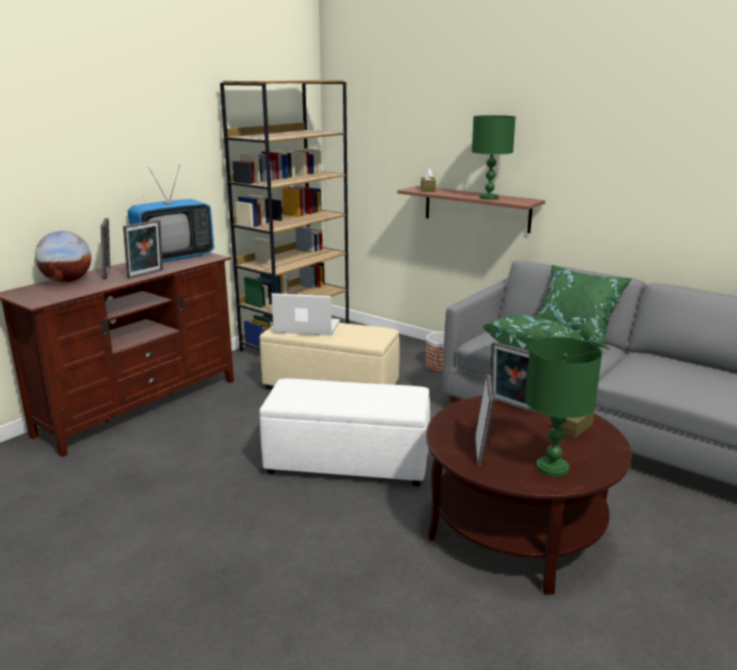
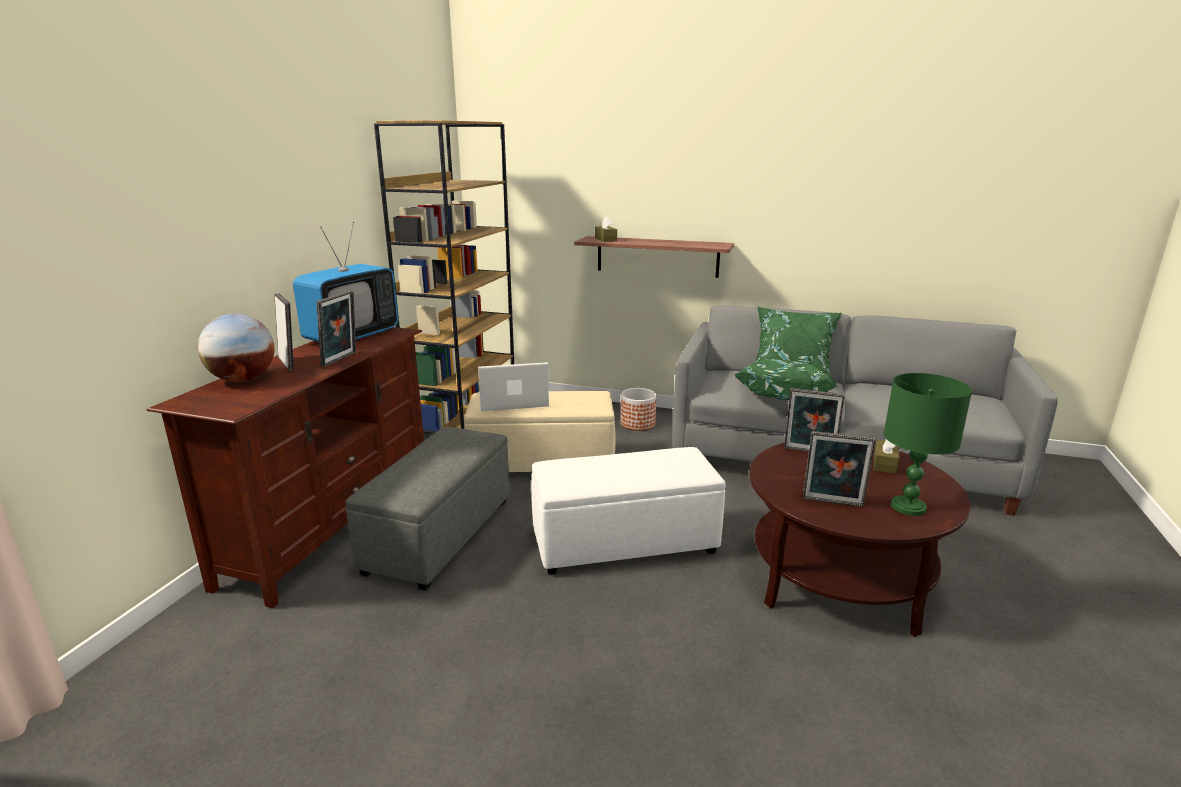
camera: 20 degrees left, 0 degrees up
green table lamp [472,115,516,200] -> none
picture frame [475,374,495,466] -> picture frame turned 120 degrees clockwise [803,431,876,507]
none -> grey ottoman [345,427,510,591]

